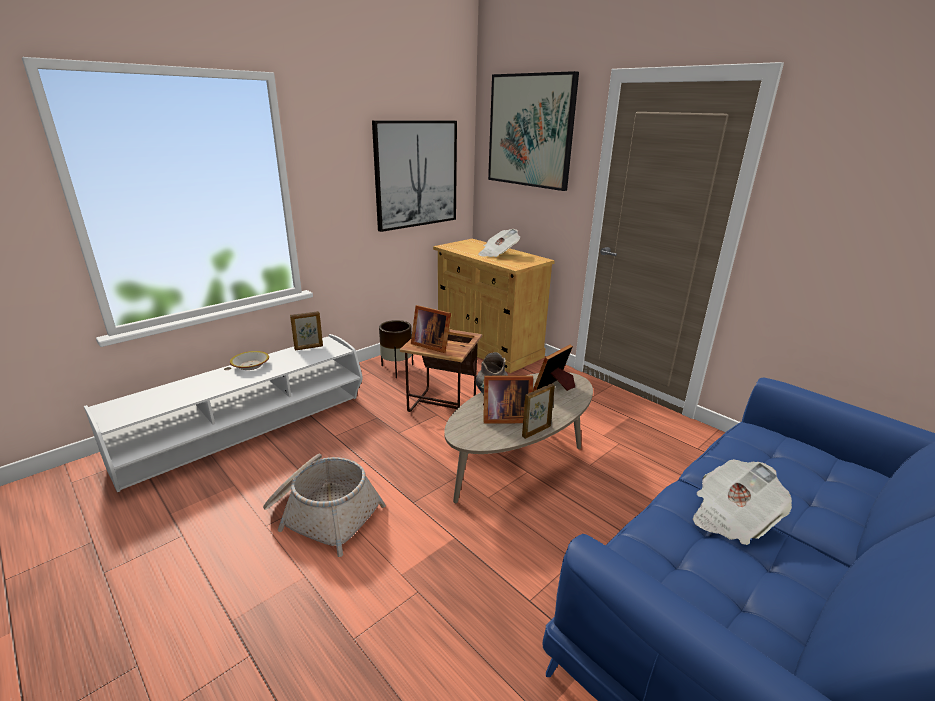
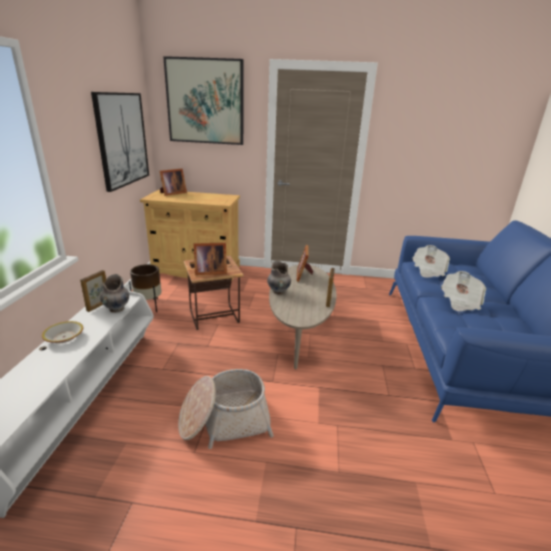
camera: 40 degrees left, 0 degrees up
newspaper [478,229,520,257] -> newspaper moved to [412,245,450,278]
picture frame [483,376,533,424] -> picture frame moved to [159,169,187,196]
none -> grey vase [100,274,129,312]

